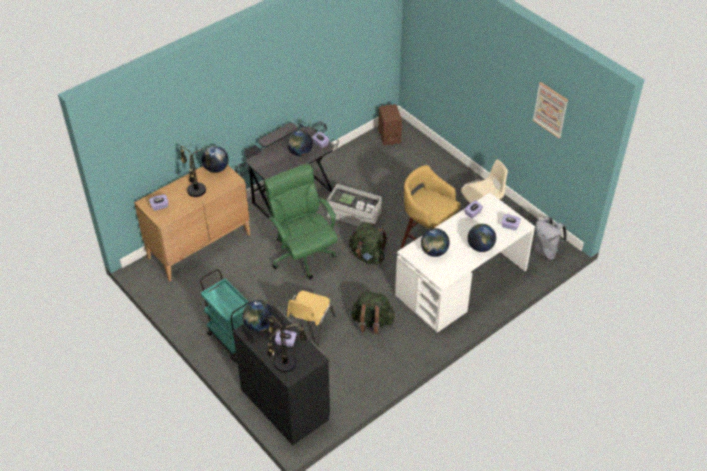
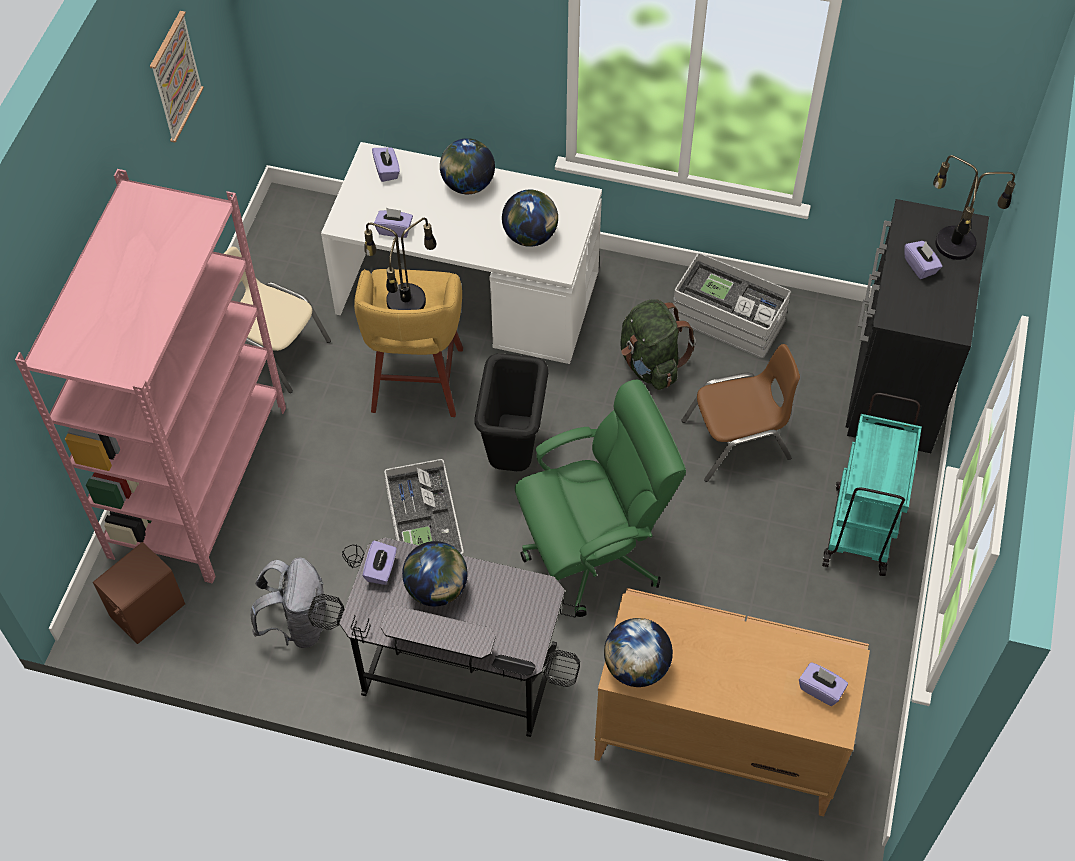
camera: 125 degrees left, 10 degrees up
table lamp [180,146,212,197] -> table lamp moved to [364,218,436,310]
globe [243,300,274,332] -> none
green office chair [264,163,338,279] -> green office chair turned 135 degrees counterclockwise [515,380,686,617]
yellow chair [286,291,336,348] -> brown chair [682,344,800,482]
green backpack [349,222,387,265] -> black trash can [474,353,548,471]
grey backpack [532,216,567,260] -> grey backpack moved to [250,558,327,648]
none -> pink bookcase [15,169,286,584]
none -> grey storage box [672,253,791,358]

